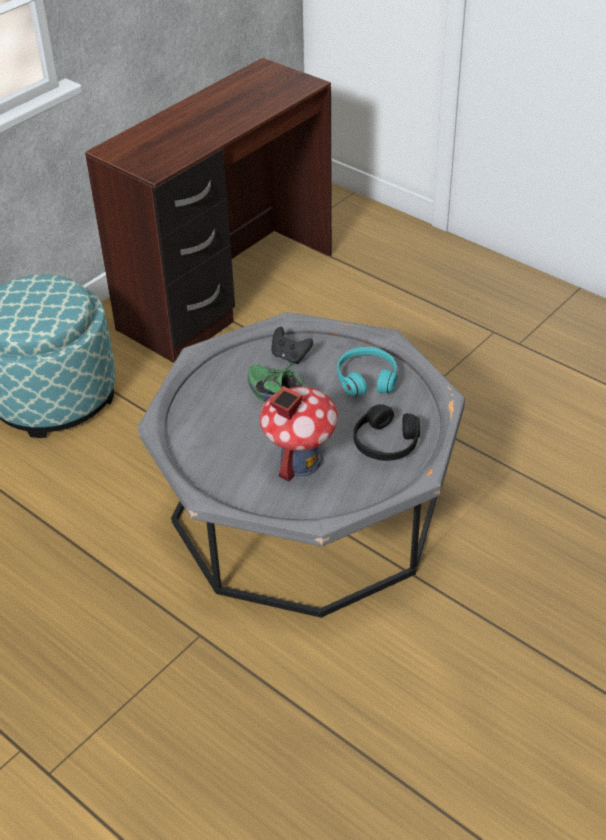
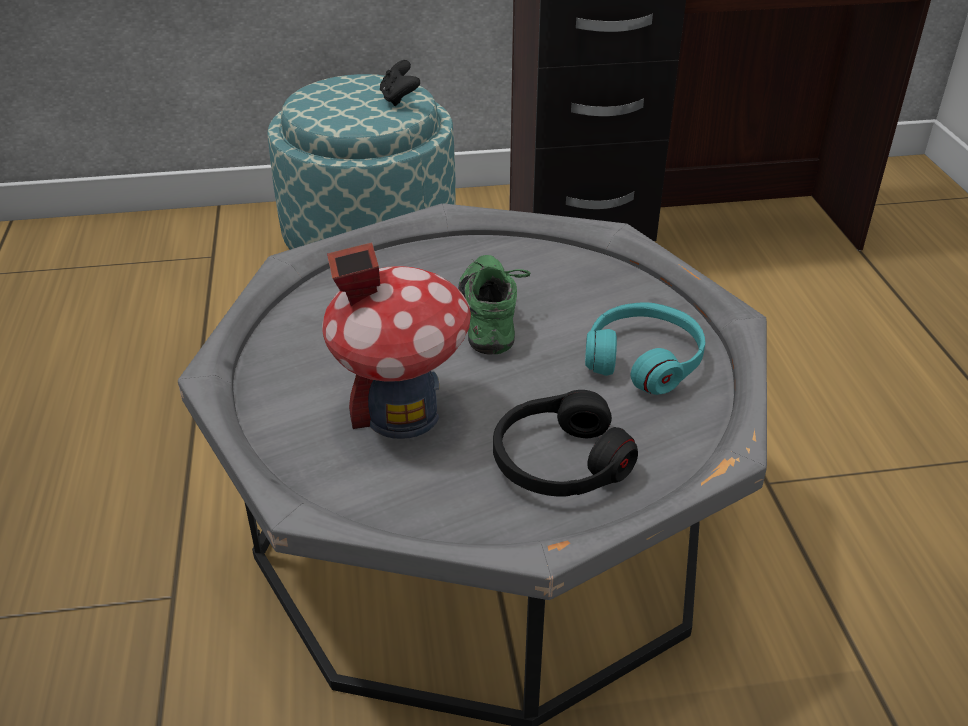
camera: 40 degrees right, 5 degrees down
black game controller [271,327,313,364] -> black game controller moved to [380,60,420,106]

